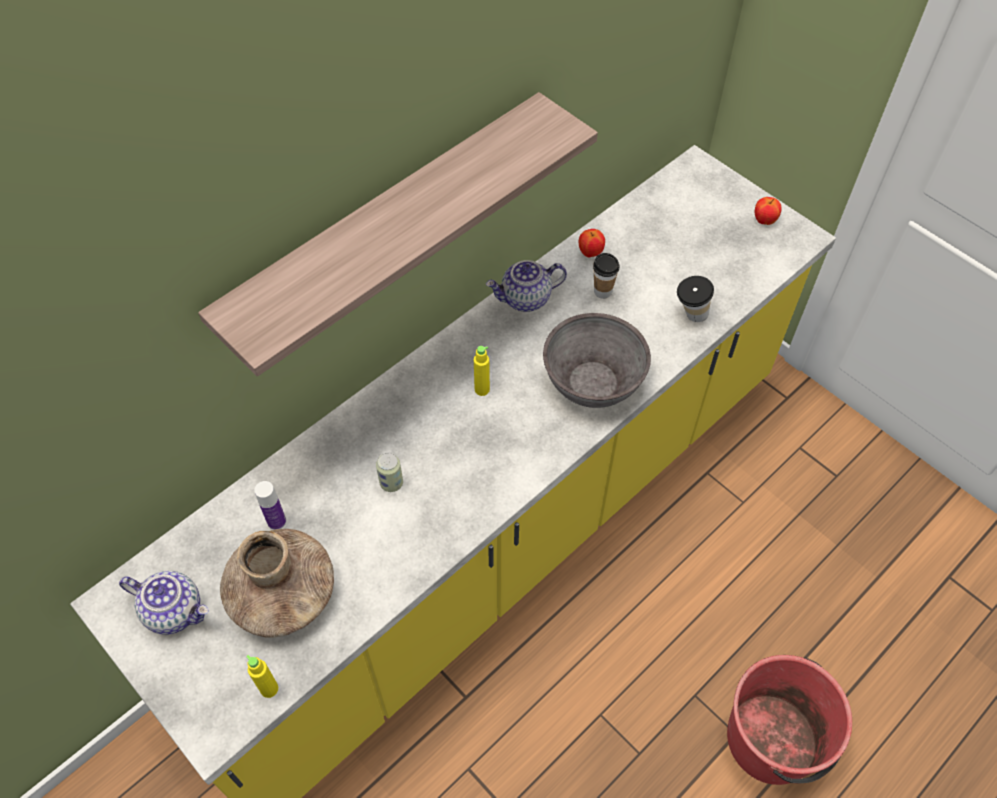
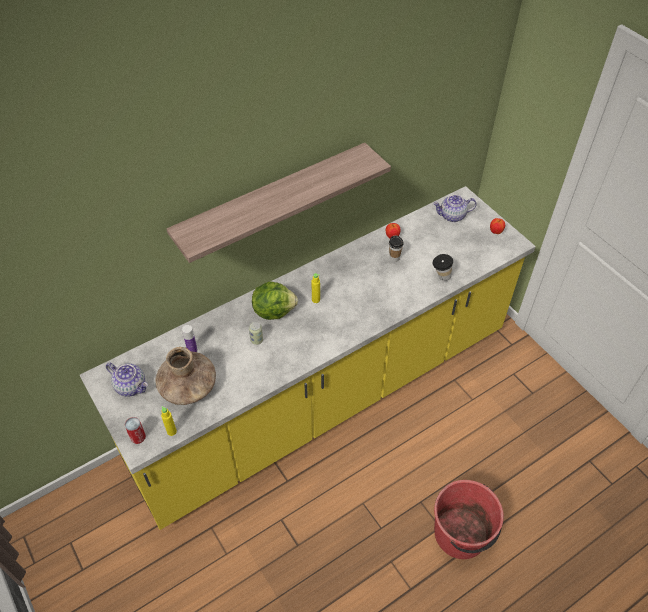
camera: 10 degrees right, 5 degrees down
teapot [486,260,567,312] -> teapot moved to [433,195,477,222]
grey bowl [543,313,651,408] -> none
none -> can [125,417,146,444]
none -> lettuce [252,281,298,320]

